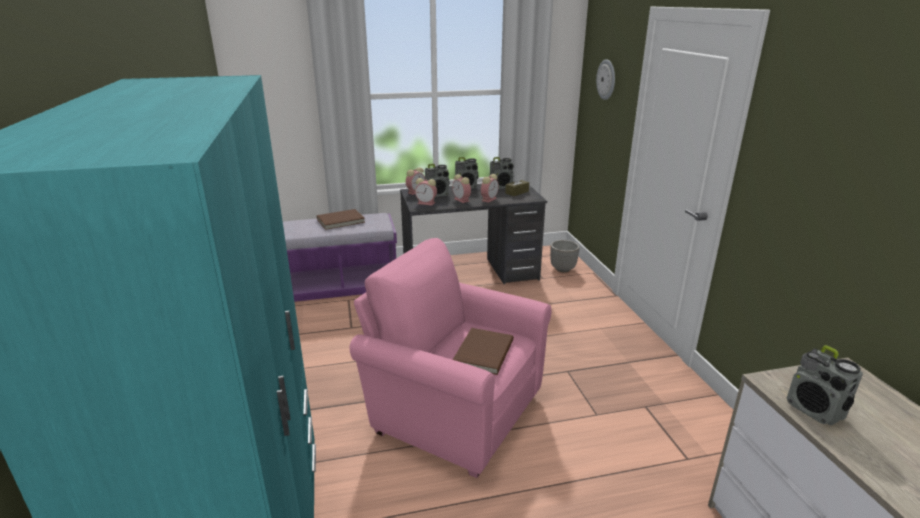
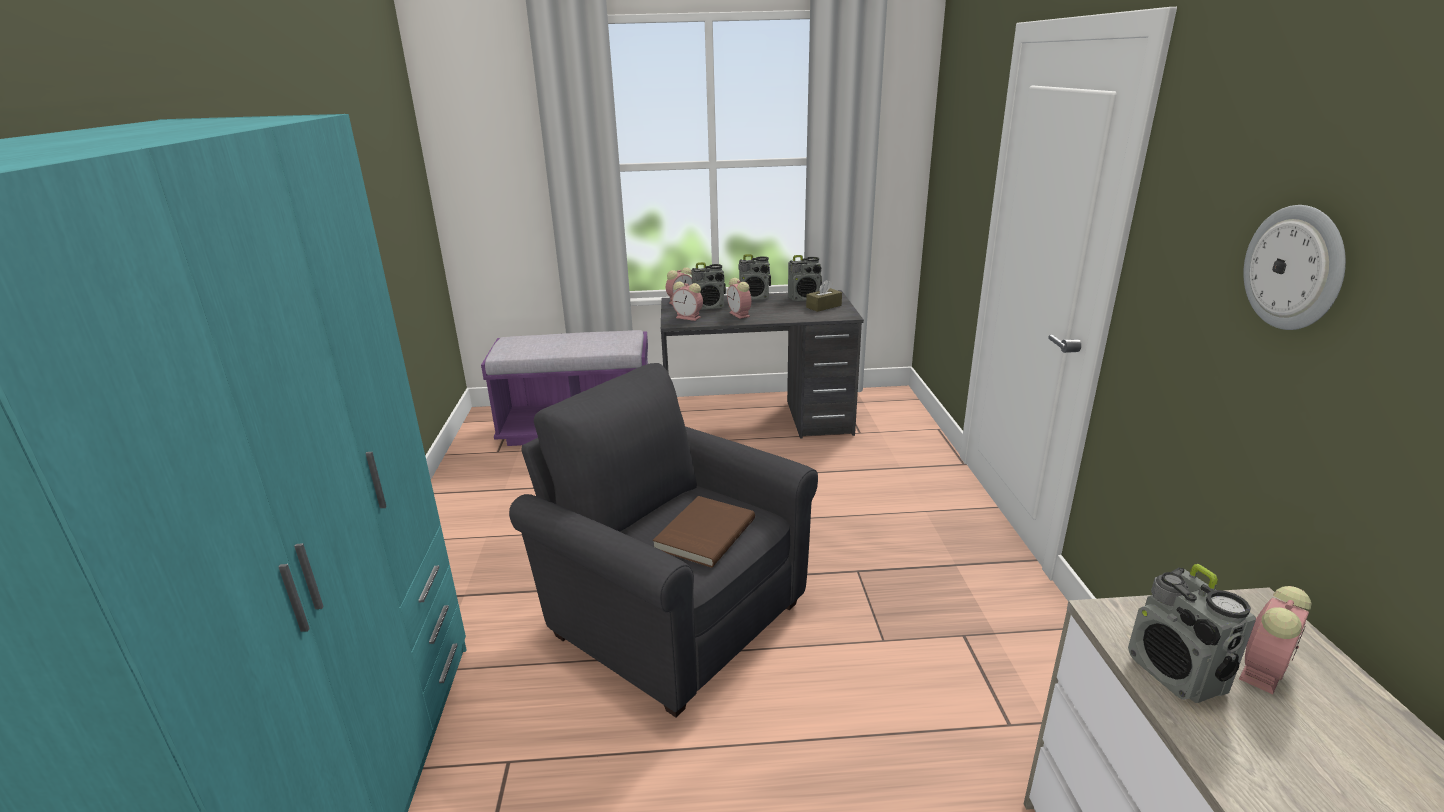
camera: 10 degrees right, 0 degrees up
brown book [317,209,365,230] -> none
pink armchair [350,238,552,478] -> grey armchair [509,363,818,717]
alarm clock [481,174,499,203] -> alarm clock moved to [1239,586,1311,694]
planter [550,240,580,272] -> none
wall clock [596,59,615,100] -> wall clock moved to [1243,205,1346,330]

